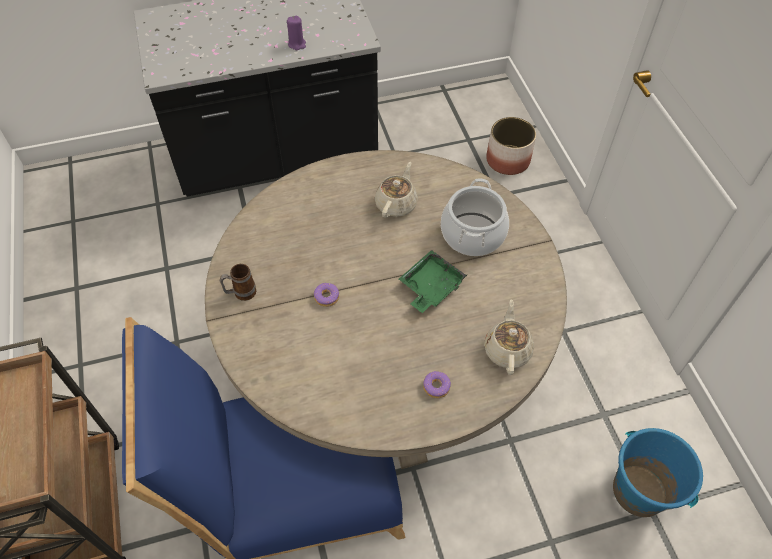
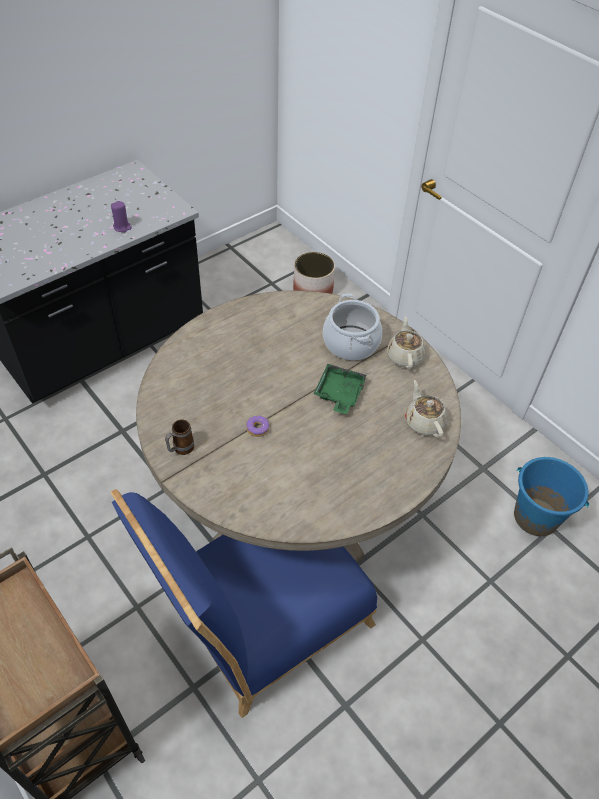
camera: 25 degrees left, 5 degrees down
beige teapot [375,162,418,218] -> beige teapot moved to [387,316,426,370]
donut [423,371,451,398] -> none

